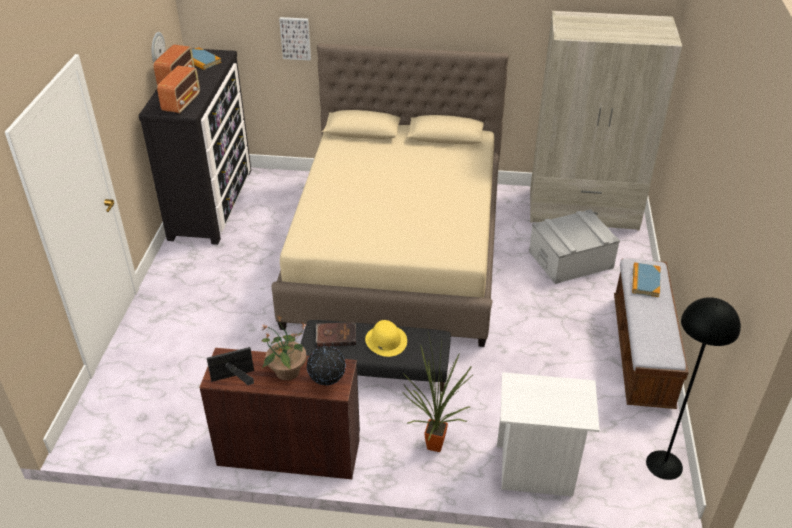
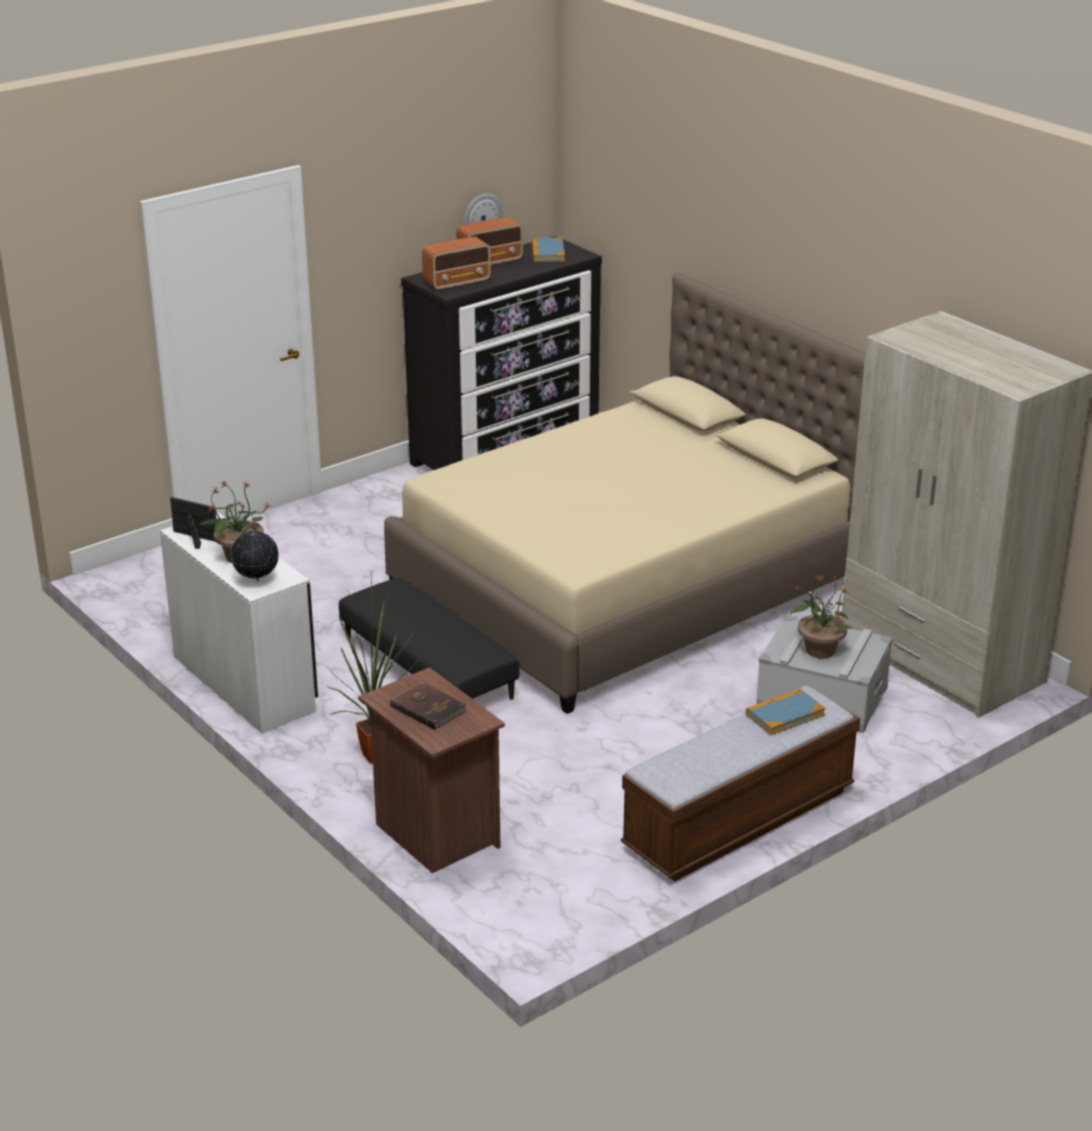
camera: 45 degrees right, 10 degrees down
brown desk [199,348,360,479] -> white desk [160,512,318,734]
picture [279,17,311,60] -> none
brown book [316,322,356,347] -> brown book moved to [390,681,467,730]
yellow hat [365,320,407,357] -> none
white nightstand [497,372,599,497] -> brown nightstand [358,667,505,873]
black floor lamp [646,297,741,480] -> none
none -> potted plant [789,575,852,658]

